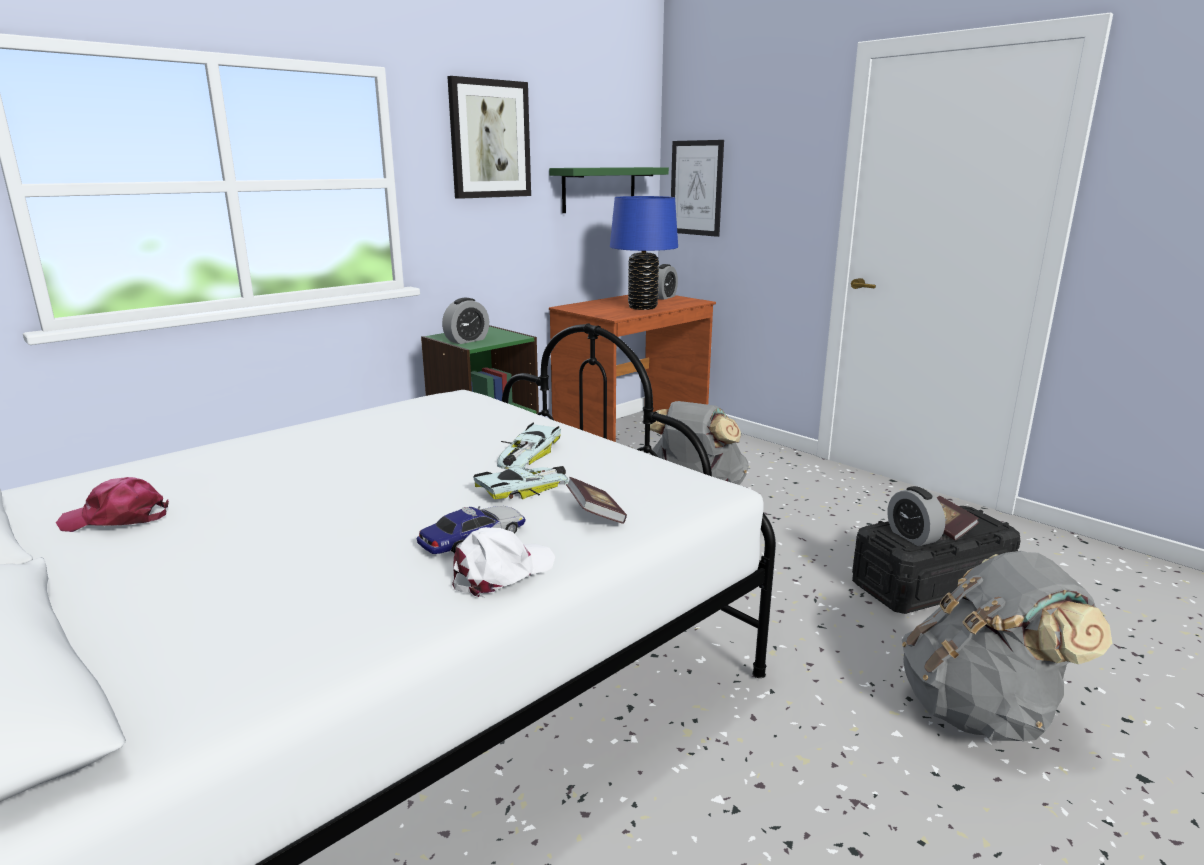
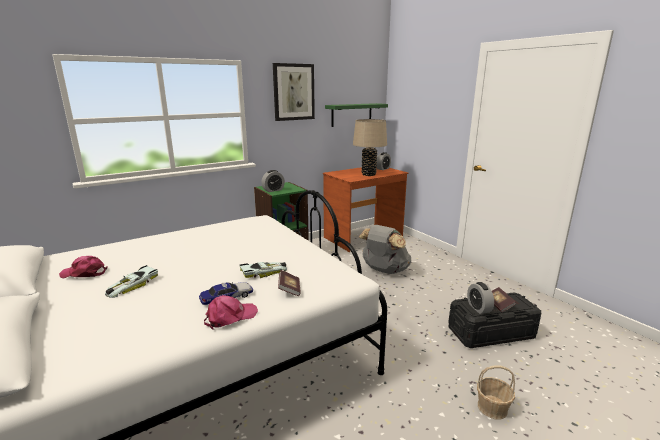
camera: 10 degrees right, 0 degrees up
white cap [452,527,555,597] -> pink cap [204,295,258,330]
toy car [497,423,561,470] -> toy car moved to [105,265,158,298]
blue table lamp [610,196,678,310] -> beige table lamp [353,119,387,176]
picture [671,140,724,237] -> none
grey backpack [902,551,1112,741] -> basket [477,366,515,420]

